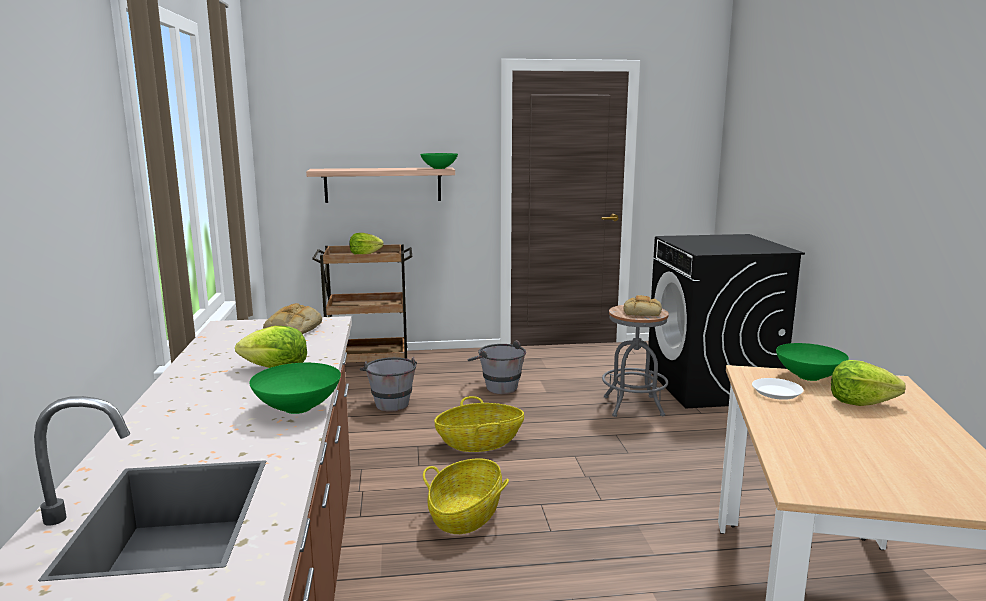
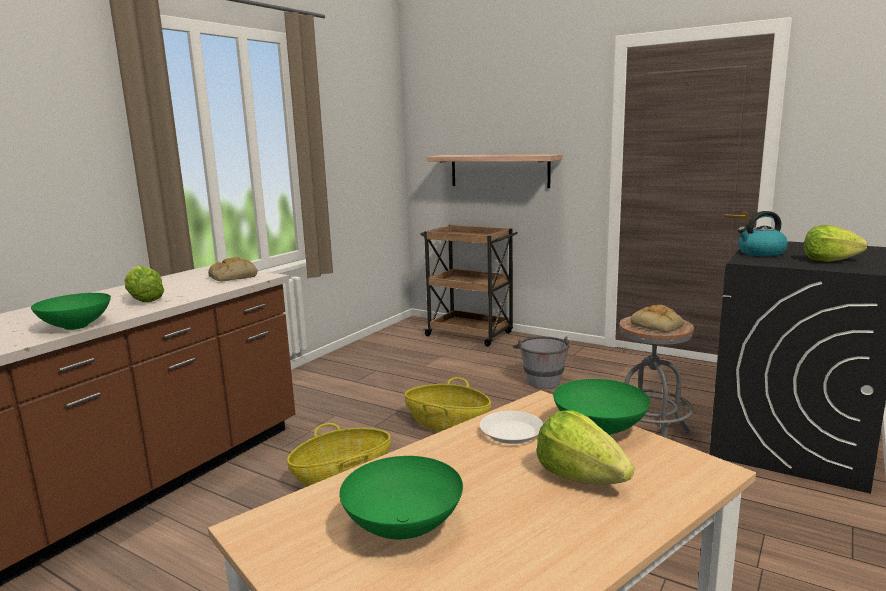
camera: 40 degrees right, 0 degrees up
lettuce [349,233,384,254] -> lettuce moved to [804,225,867,262]
grey bucket [360,357,417,412] -> none
green bowl [420,153,458,169] -> green bowl moved to [339,456,463,539]
none -> kettle [738,211,788,257]

